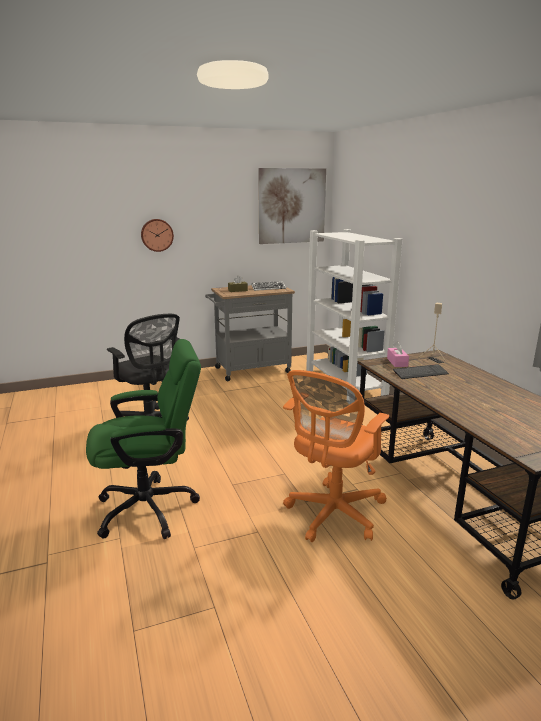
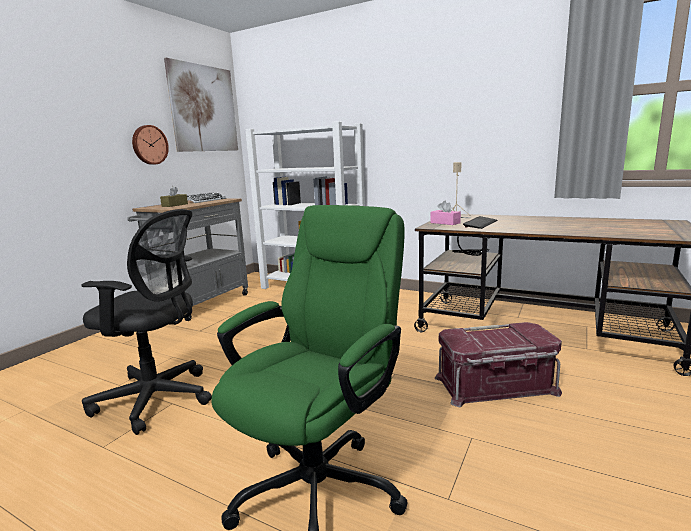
camera: 40 degrees left, 5 degrees down
wall clock [141,219,174,252] -> wall clock moved to [132,125,169,165]
orange office chair [283,370,389,542] -> red storage box [435,322,562,407]

